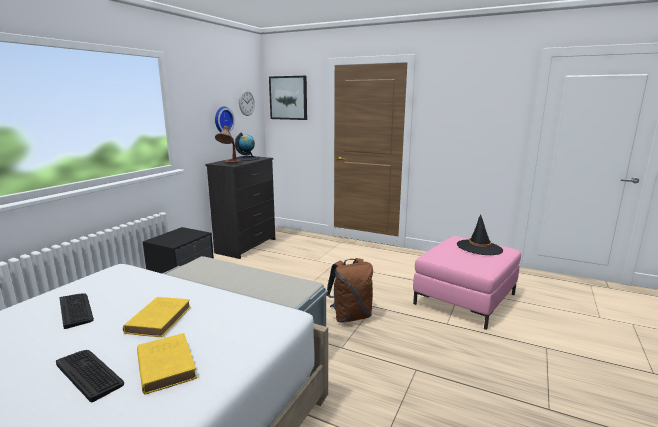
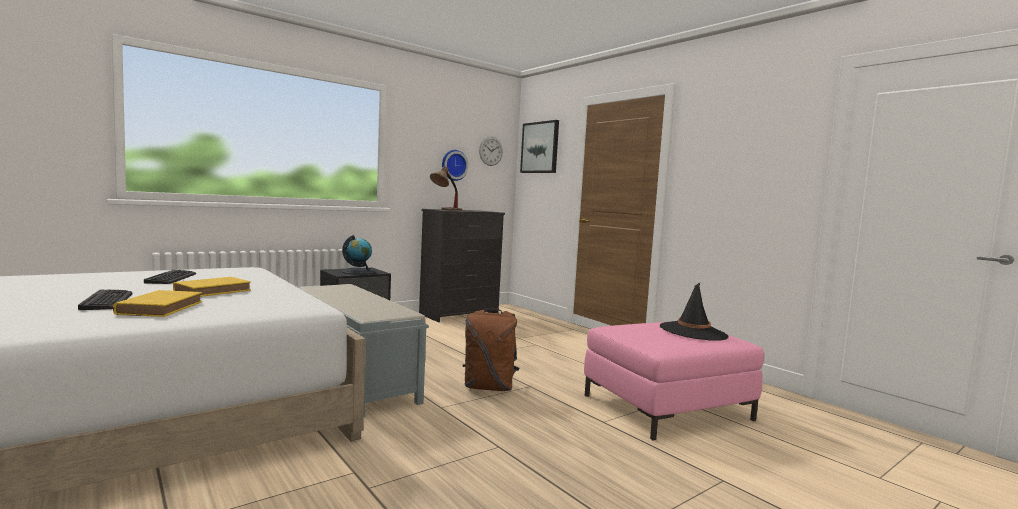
camera: 25 degrees right, 10 degrees down
globe [235,133,259,161] -> globe moved to [342,235,376,275]

